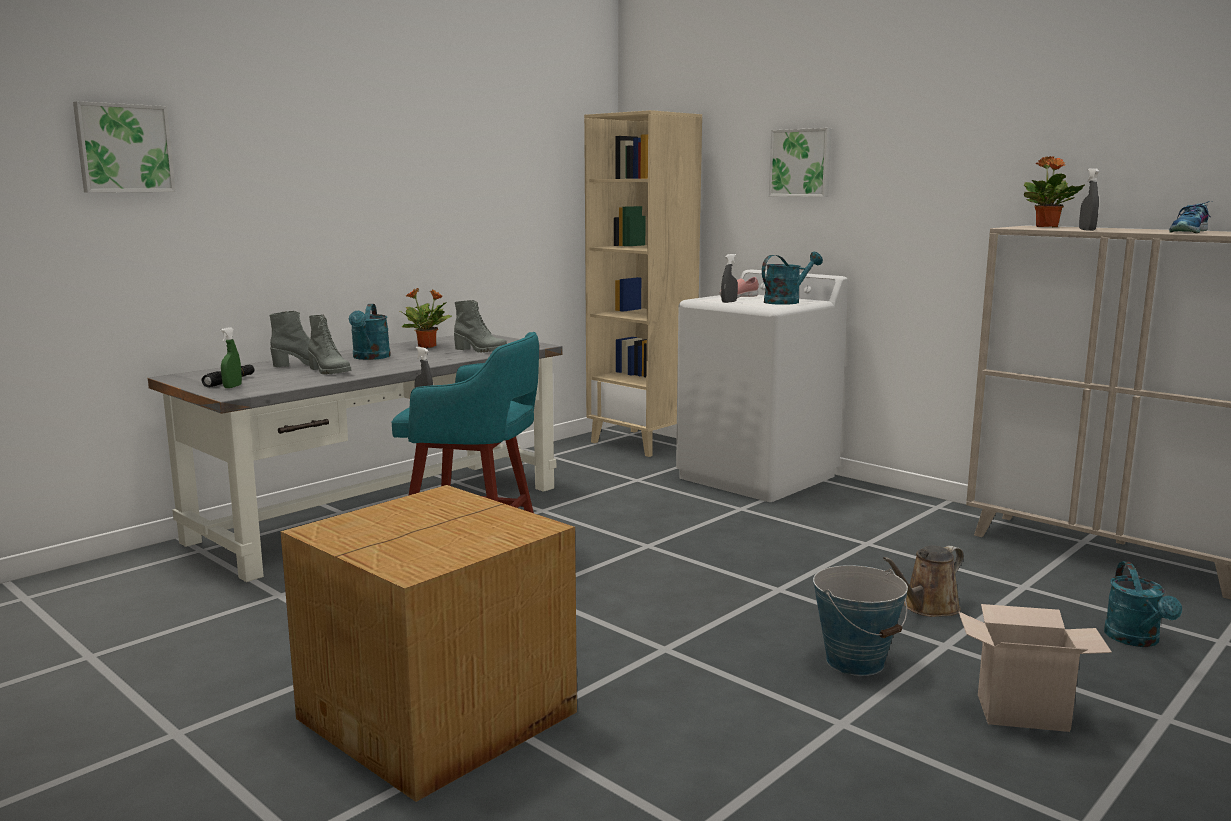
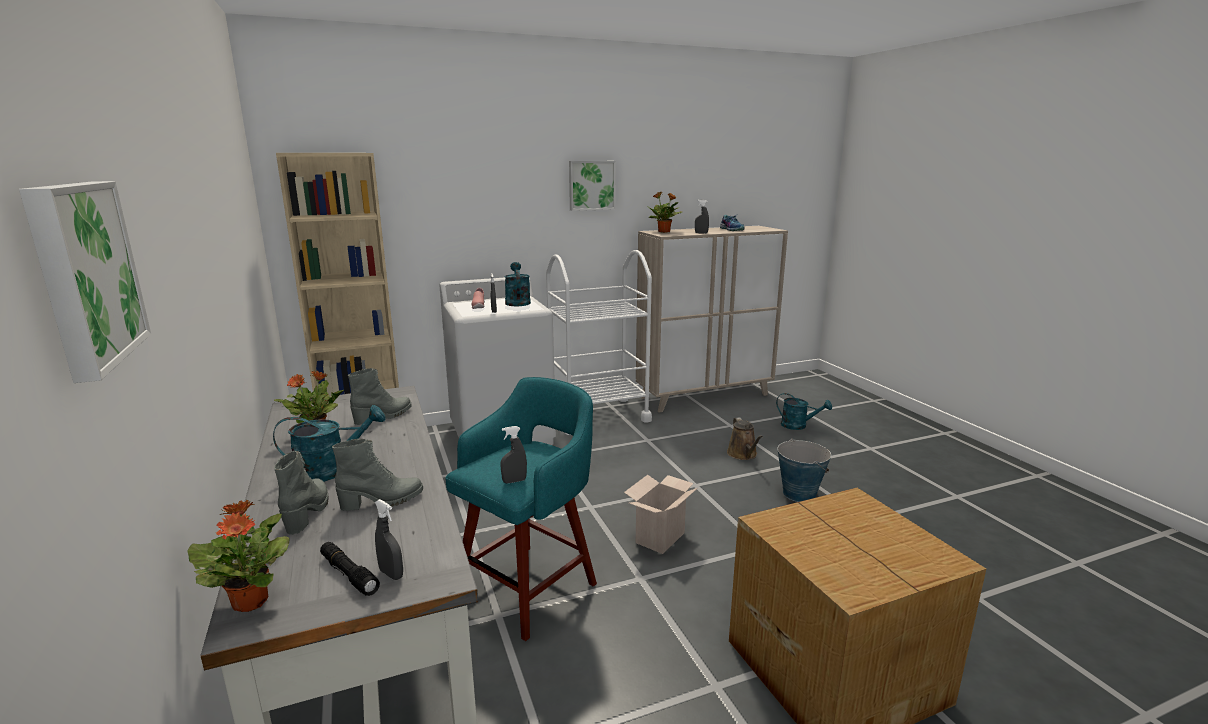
camera: 65 degrees left, 5 degrees up
green spray bottle [220,327,242,388] -> grey spray bottle [375,499,403,580]
turquoise watering can [349,304,391,360] -> turquoise watering can turned 45 degrees counterclockwise [273,405,386,482]
picture [769,128,832,197] -> picture moved to [569,161,616,211]
cardboard box [958,604,1112,732] -> cardboard box moved to [624,475,698,554]
none -> potted plant [187,500,290,612]
none -> white cart [546,250,652,435]

